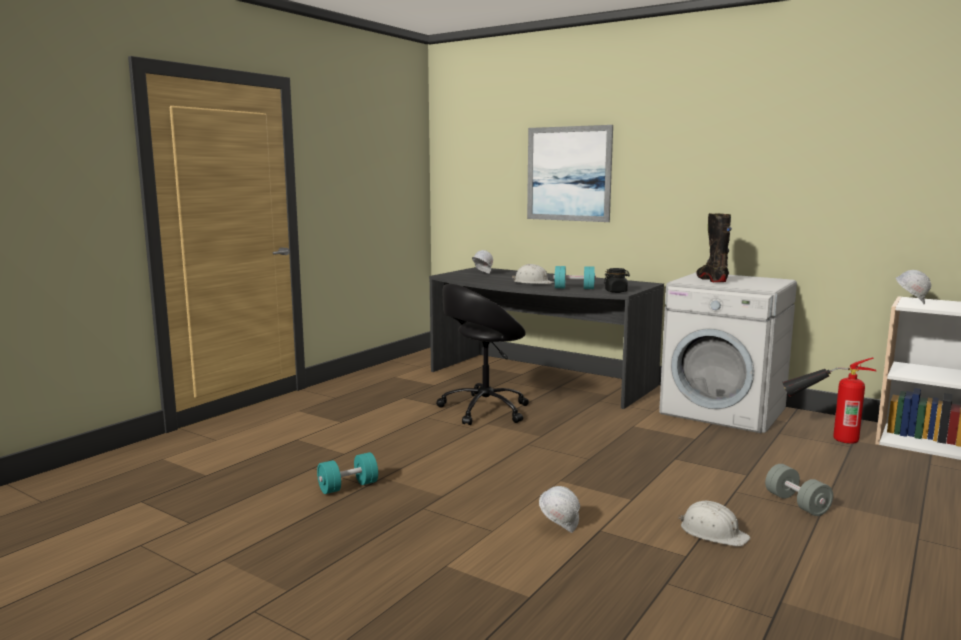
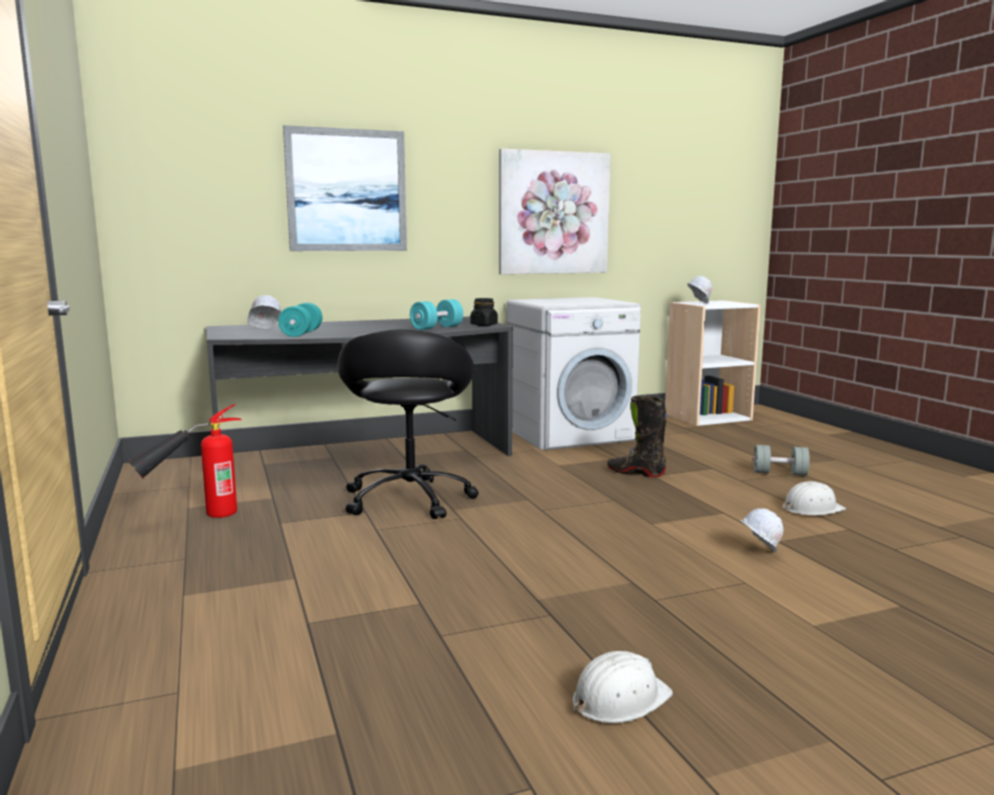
camera: 55 degrees left, 0 degrees up
turquoise dumbbell [317,452,378,494] -> turquoise dumbbell moved to [278,303,322,337]
white hard hat [512,264,554,284] -> white hard hat moved to [573,651,673,723]
black boot [696,213,732,282] -> black boot moved to [607,395,667,477]
fire extinguisher [782,357,877,444] -> fire extinguisher moved to [127,404,241,518]
none -> picture [499,148,611,274]

